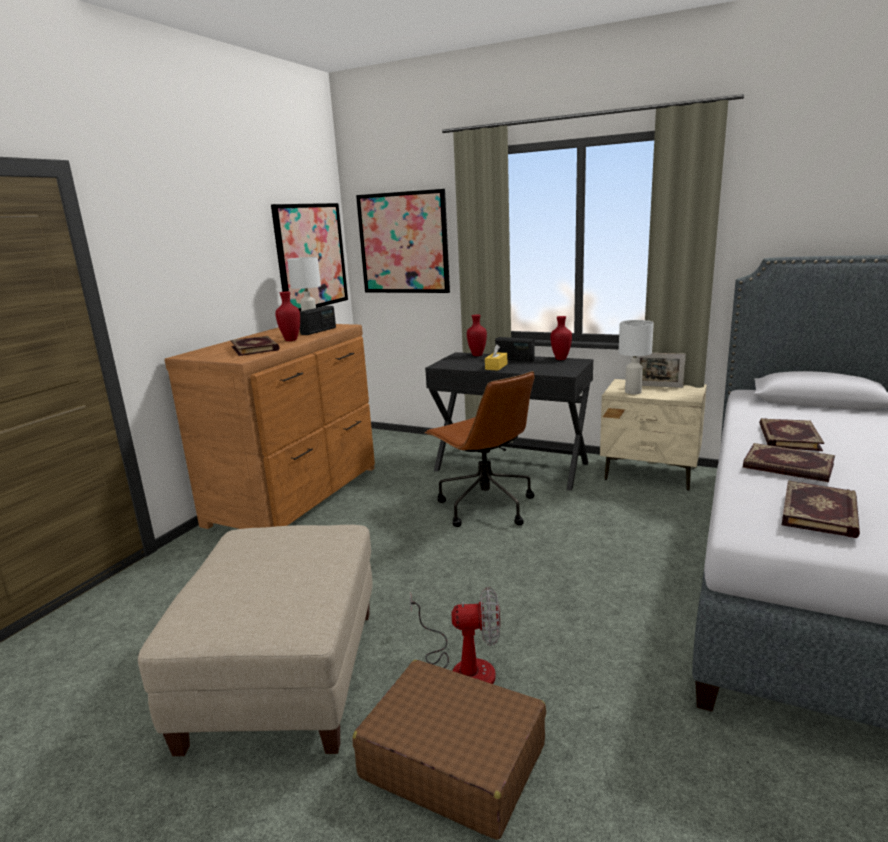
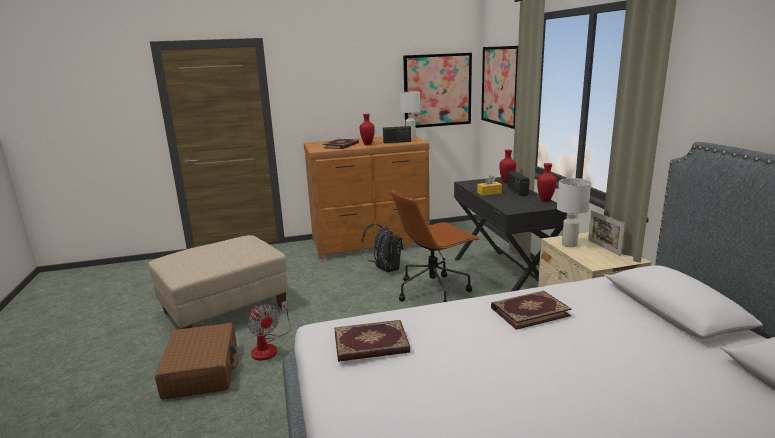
camera: 50 degrees right, 0 degrees up
brown office chair [425,371,535,527] -> brown office chair turned 45 degrees clockwise [391,189,480,302]
book [743,443,835,482] -> none
none -> black backpack [361,224,404,272]

